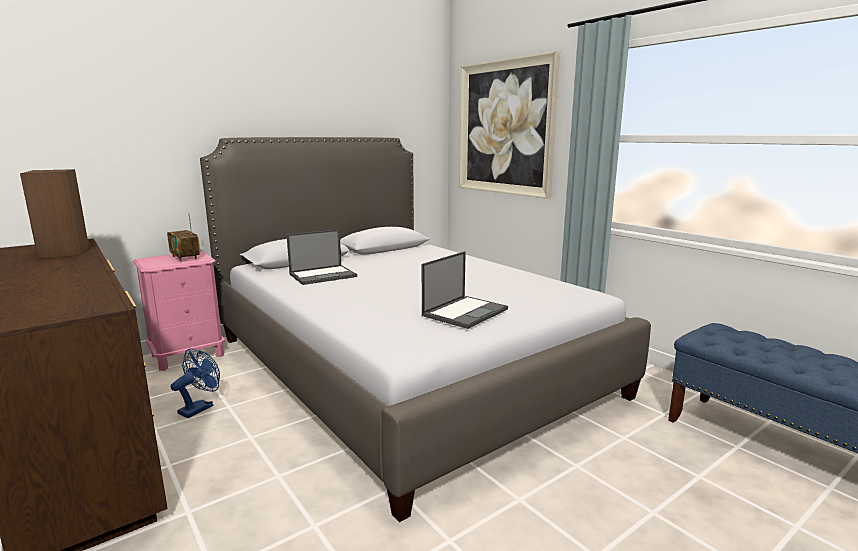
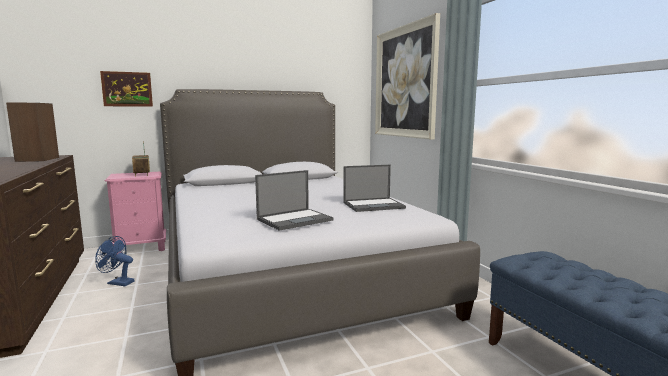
camera: 15 degrees right, 5 degrees down
blue fan [171,348,220,418] -> blue fan turned 120 degrees counterclockwise [95,236,135,286]
laptop [286,229,357,285] -> laptop moved to [343,165,406,212]
none -> picture [100,71,153,107]

